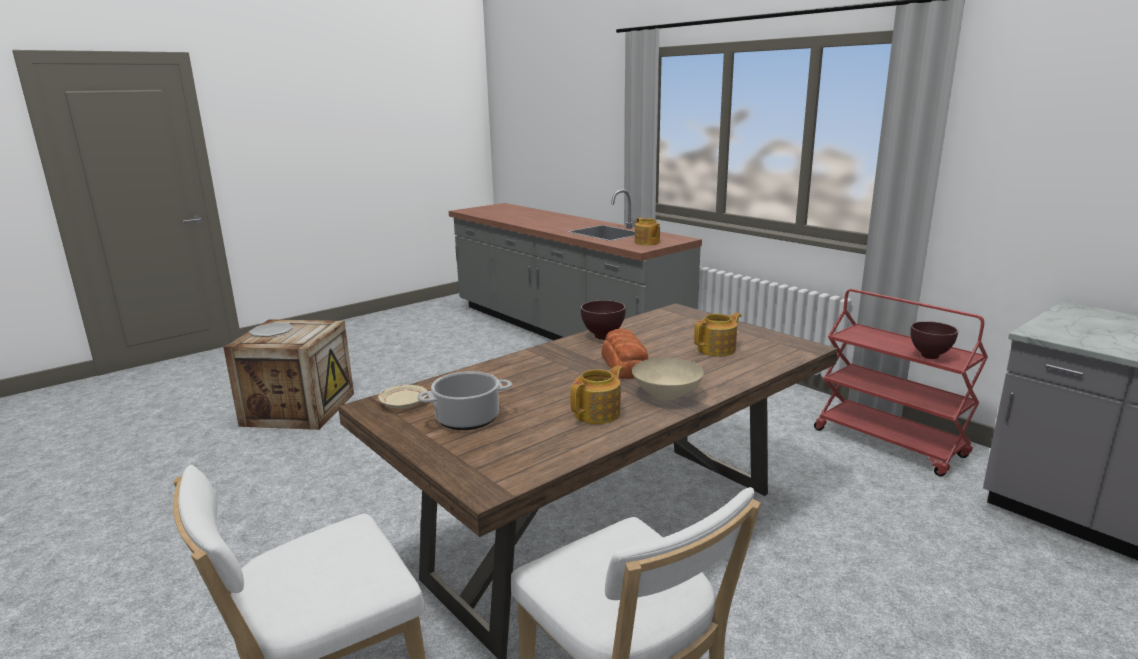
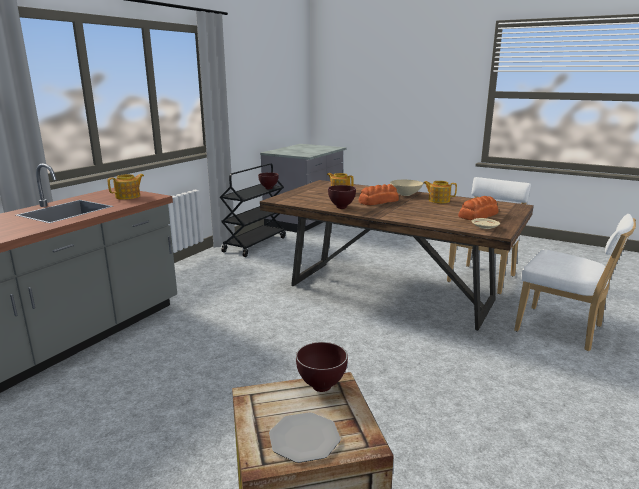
camera: 110 degrees left, 0 degrees up
cooking pot [417,371,512,430] -> bread [458,196,498,220]
red cart [814,289,988,477] -> black cart [220,163,286,257]
none -> brown bowl [296,342,348,392]

